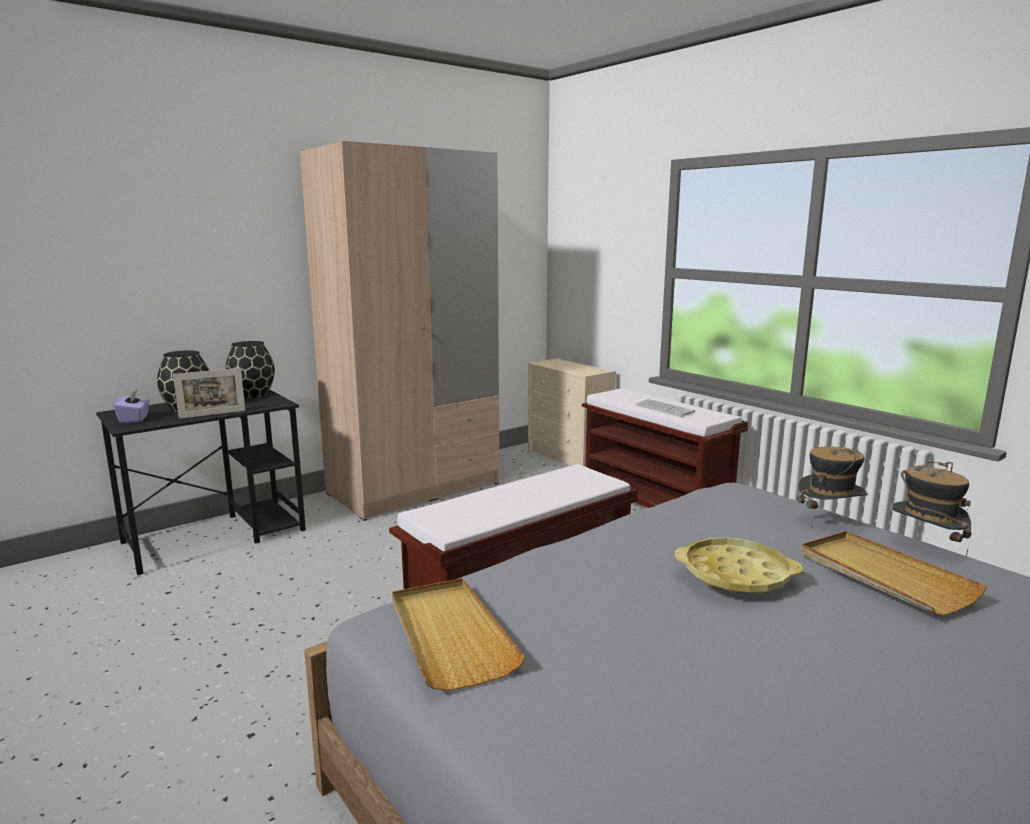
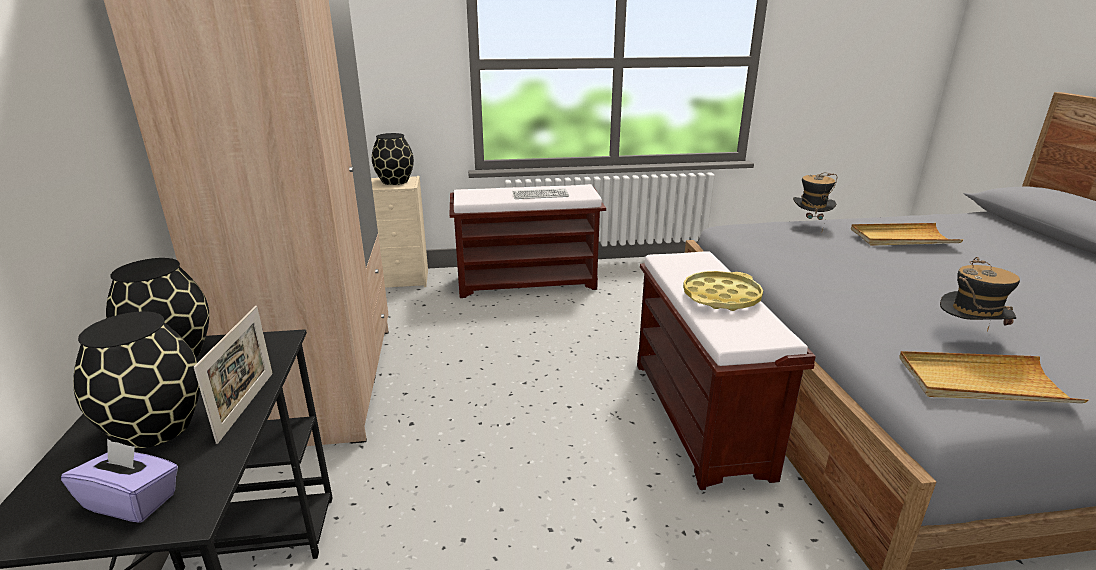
camera: 60 degrees left, 10 degrees up
yellow tray [675,538,803,594] -> yellow tray moved to [683,271,763,311]
hat [892,462,972,556] -> hat moved to [940,257,1020,332]
none -> black vase [372,133,414,185]

